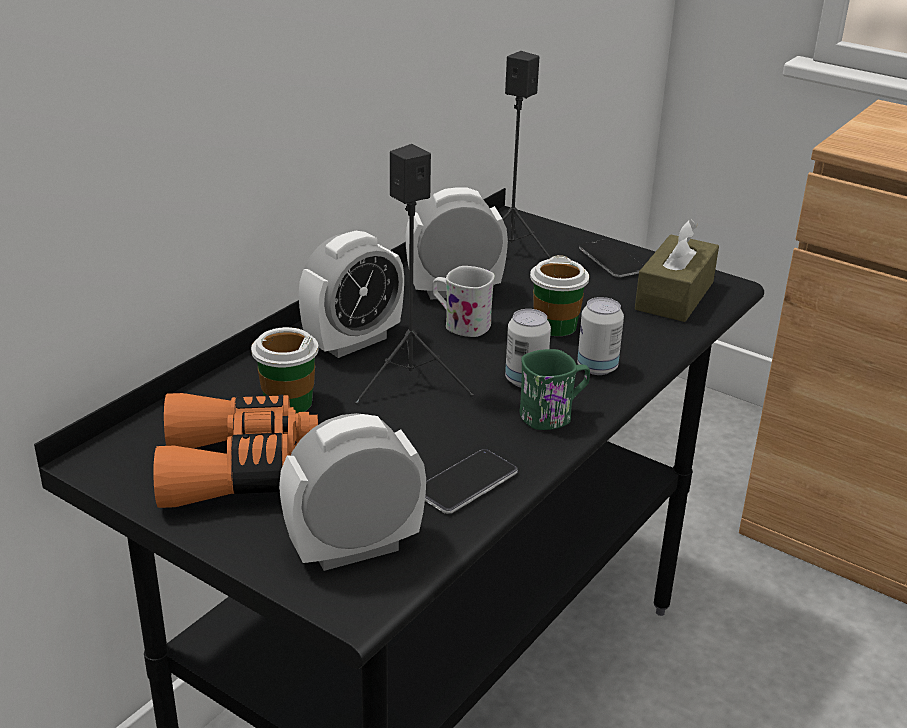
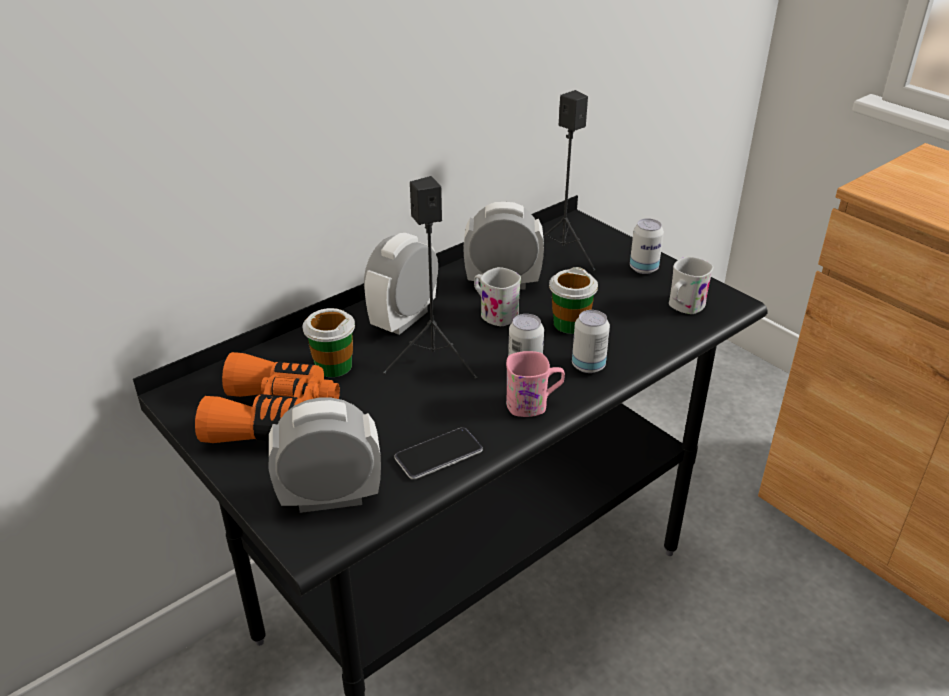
camera: 15 degrees right, 5 degrees up
alarm clock [298,231,404,358] -> alarm clock turned 150 degrees clockwise [364,233,438,335]
green mug [520,349,590,430] -> pink mug [506,351,565,417]
phone [579,240,643,277] -> can [630,218,664,274]
brown tissue box [635,219,719,322] -> white mug [669,256,713,314]

